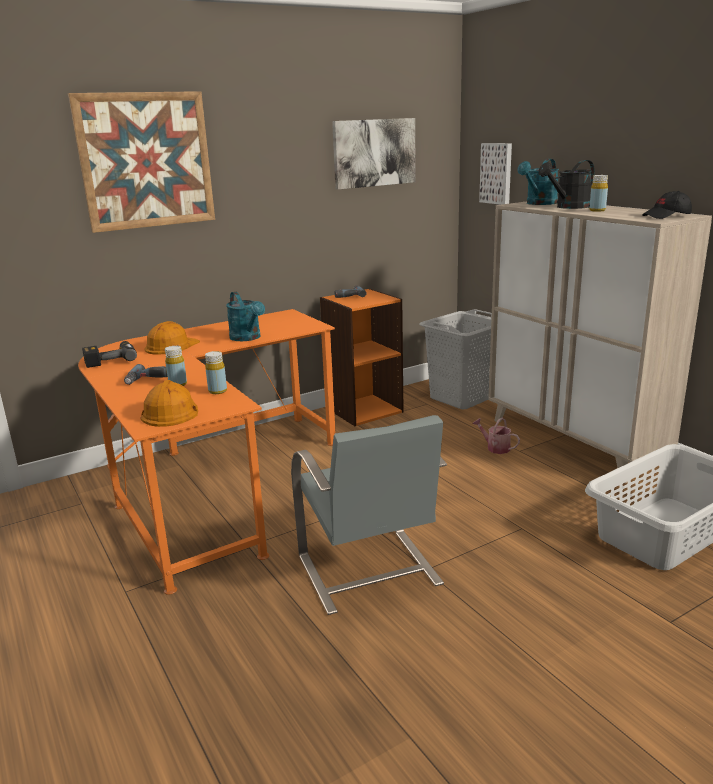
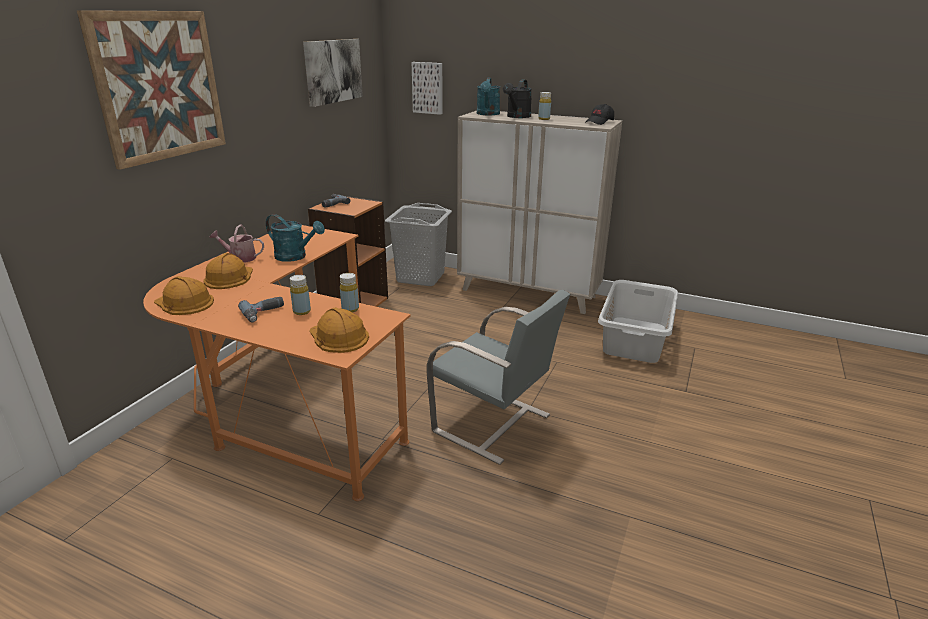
camera: 35 degrees left, 5 degrees up
power drill [82,341,137,368] -> orange hard hat [154,276,214,315]
watering can [472,417,520,454] -> watering can moved to [209,225,264,263]

